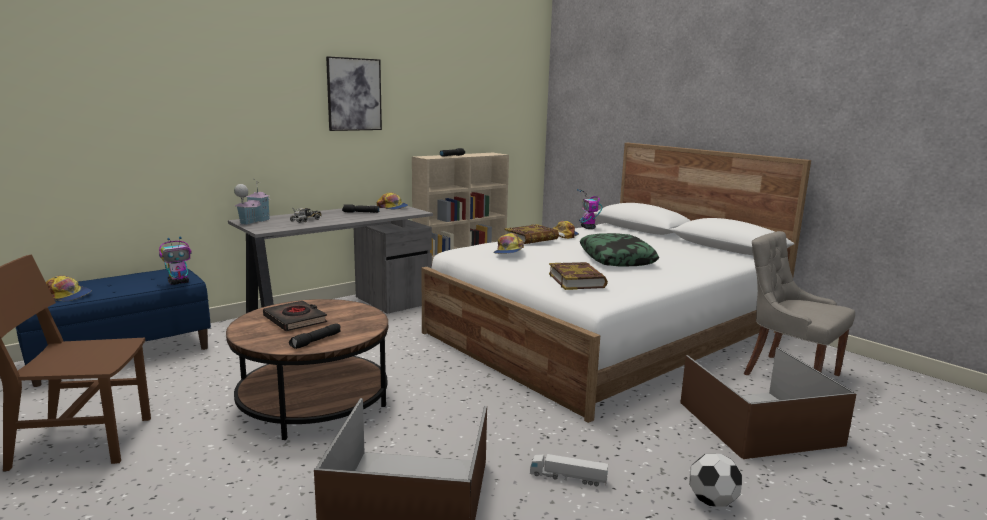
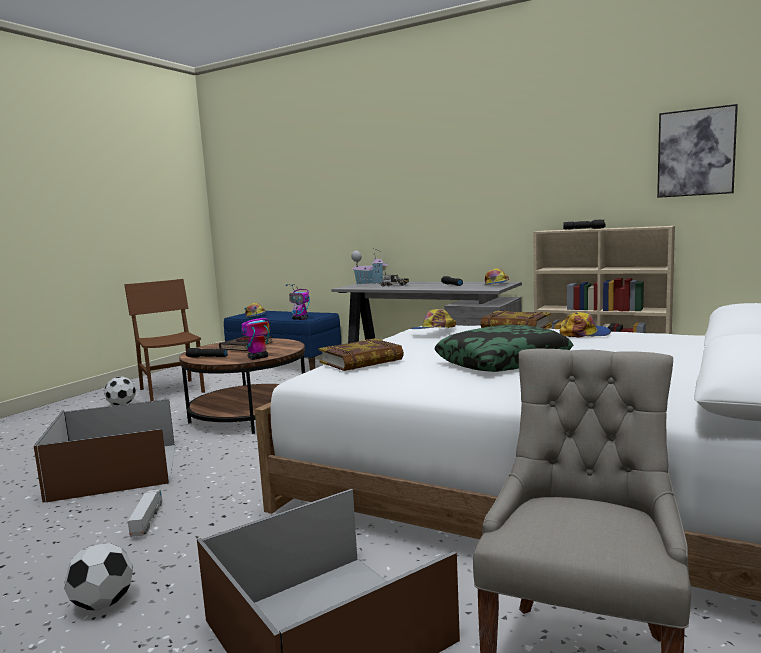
camera: 70 degrees right, 5 degrees down
picture [326,56,382,131] -> picture moved to [657,104,738,198]
toy robot [577,189,602,229] -> toy robot moved to [241,306,270,360]
none -> football [104,377,136,405]

